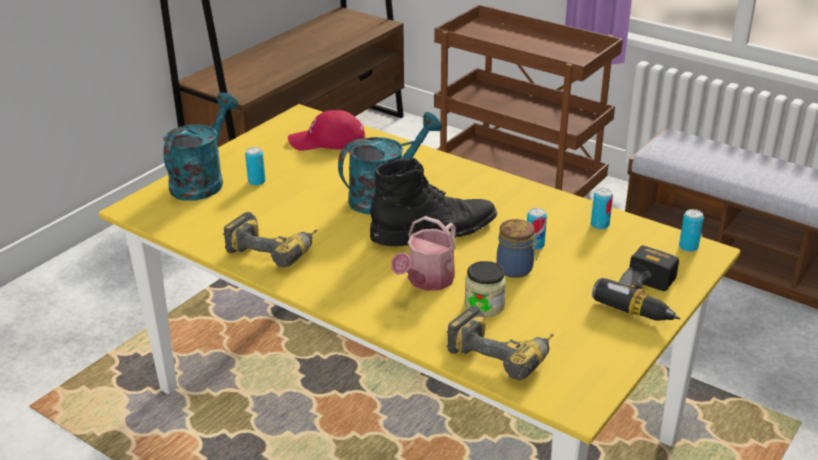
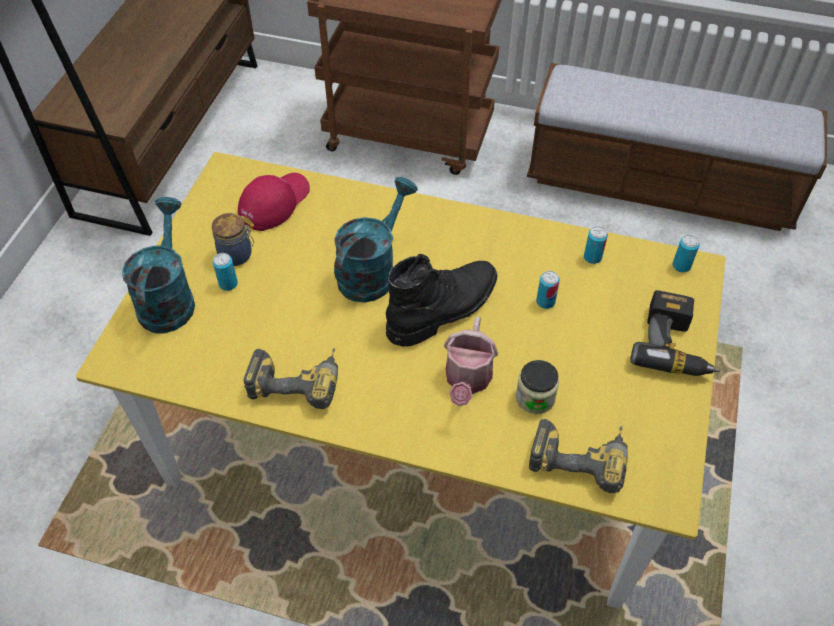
camera: 20 degrees left, 20 degrees up
red cap [288,110,365,151] -> red cap turned 150 degrees clockwise [238,173,310,231]
jar [497,219,539,278] -> jar moved to [212,213,254,266]

